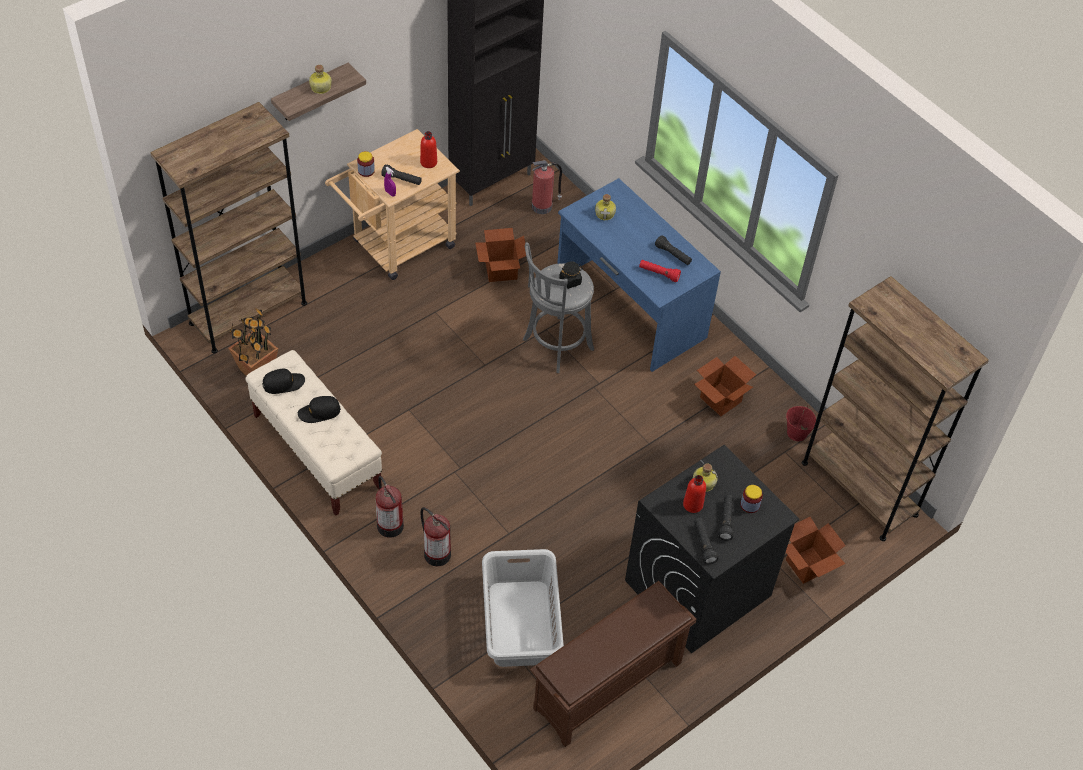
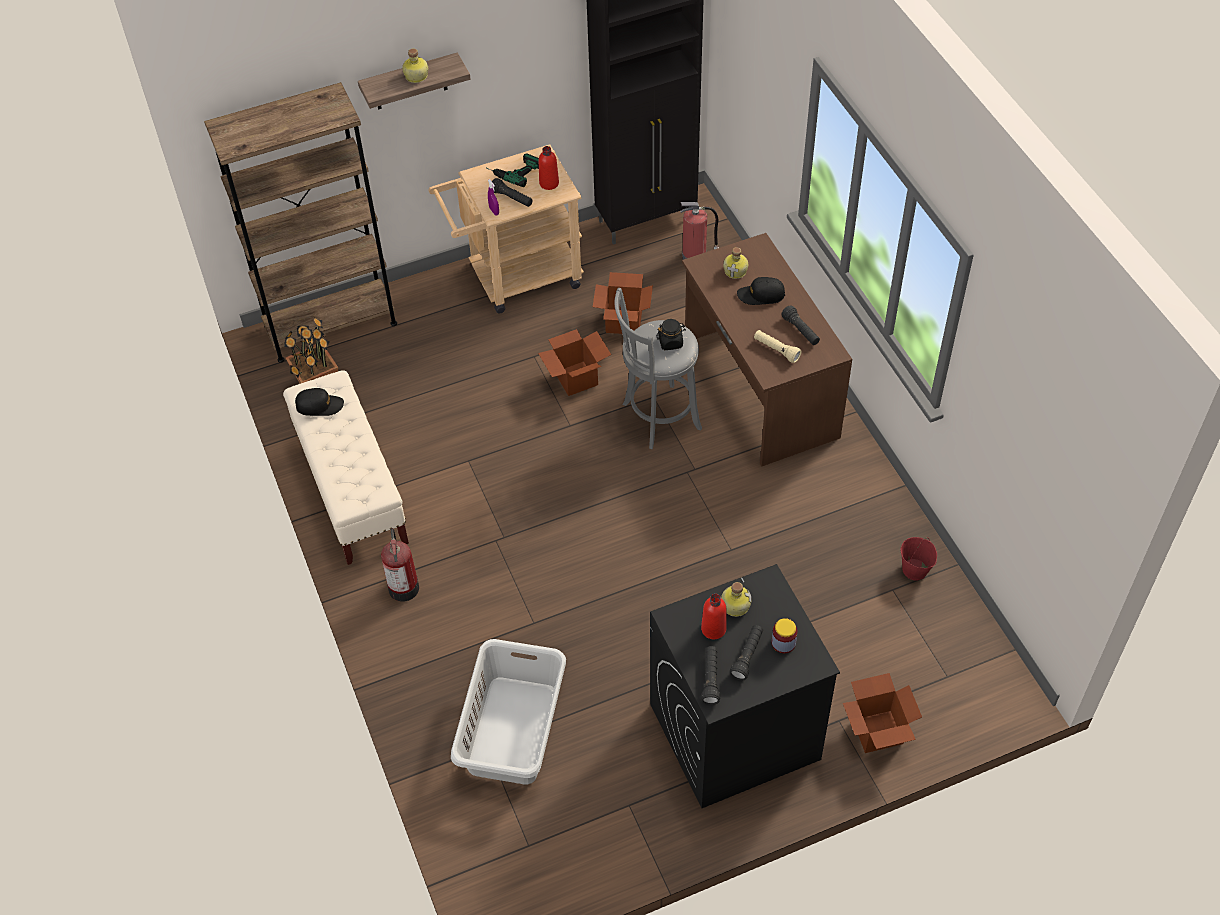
camera: 20 degrees right, 0 degrees up
black cap [298,396,341,423] -> black cap moved to [737,277,785,305]
jar [357,151,375,177] -> none
fire extinguisher [421,507,451,566] -> none
brown shoe rack [530,581,696,747] -> none
blue desk [557,178,721,372] -> brown desk [682,233,852,466]
red flashlight [639,260,681,282] -> beige flashlight [754,330,801,363]
cardboard box [694,356,756,416] -> cardboard box moved to [538,329,611,396]
brown bookcase [802,276,989,541] -> none
none -> power drill [487,153,539,187]

